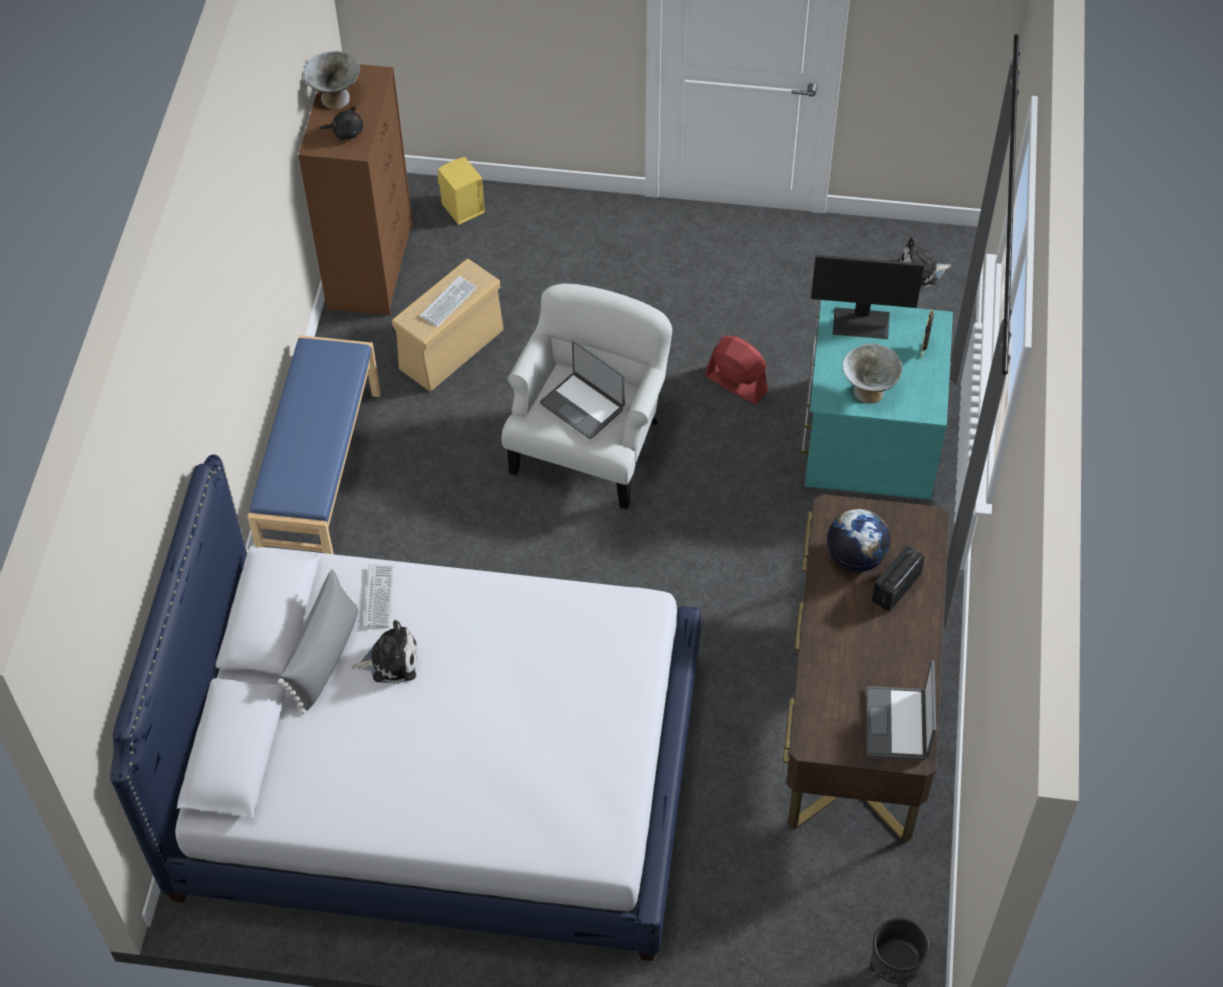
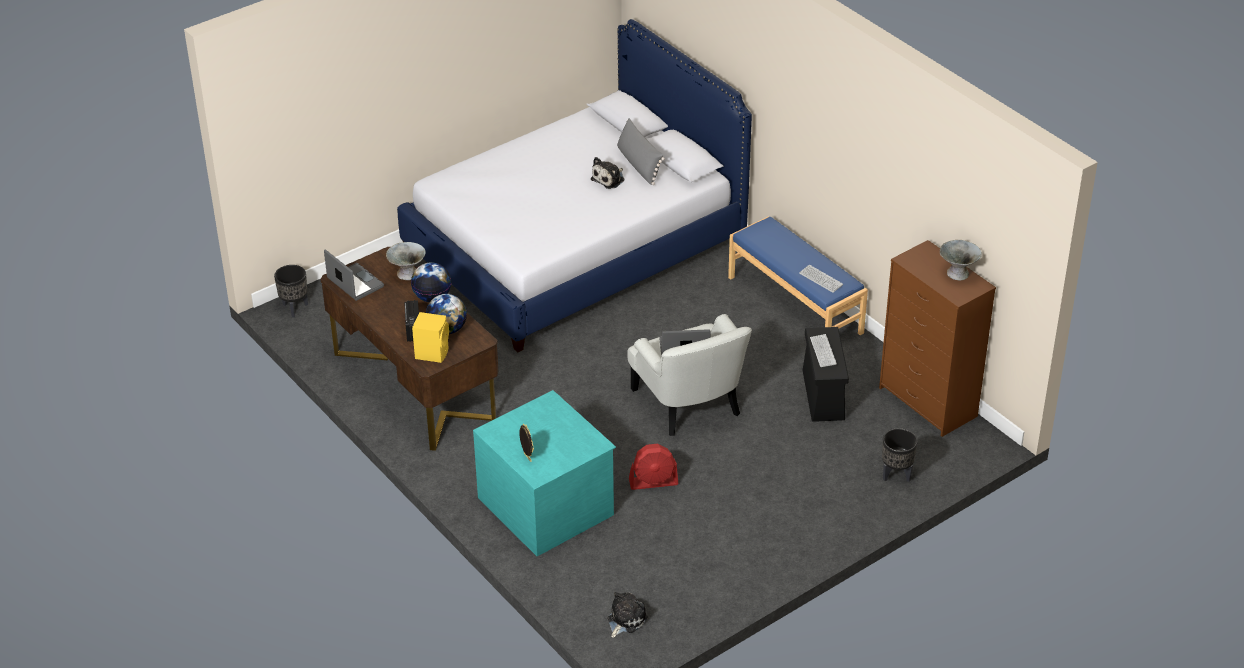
camera: 135 degrees right, 15 degrees down
black plush toy [320,106,363,140] -> none
keyboard [364,564,394,628] -> keyboard moved to [799,265,843,293]
beige storage box [392,259,504,391] -> black storage box [803,327,849,422]
yellow speaker [438,157,485,225] -> yellow speaker moved to [412,312,449,363]
monitor [811,255,924,339] -> none
grey bowl [843,343,903,404] -> grey bowl moved to [386,242,426,280]
none -> globe [411,262,451,302]
none -> black planter [882,428,918,482]

